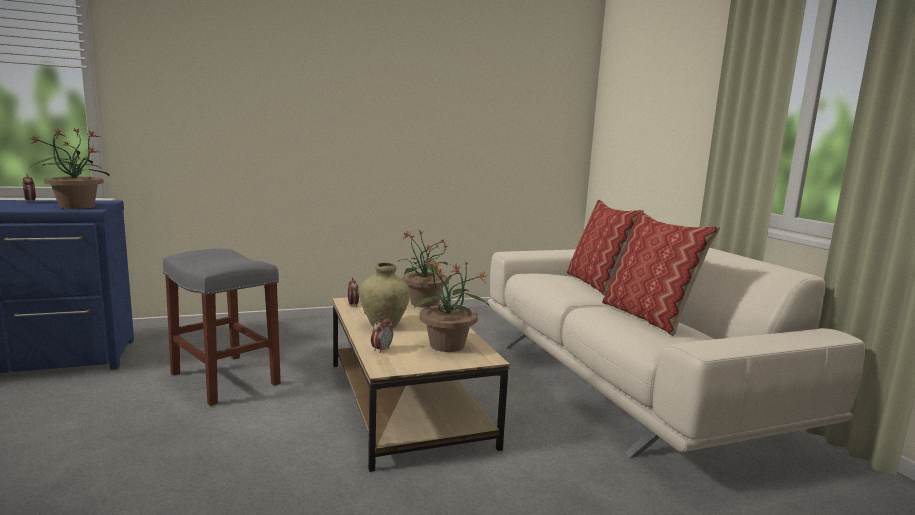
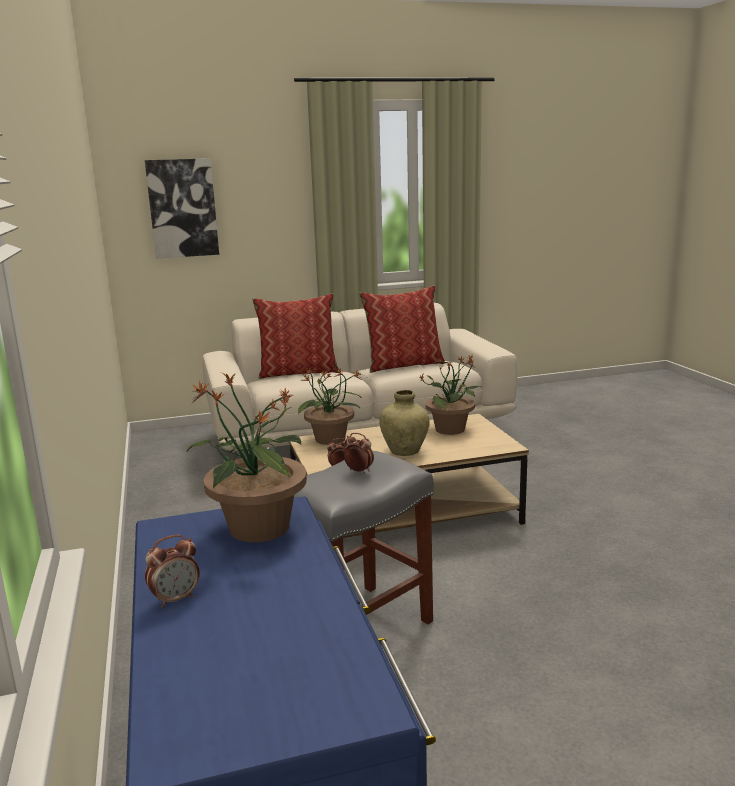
camera: 85 degrees left, 5 degrees up
alarm clock [371,316,393,353] -> alarm clock moved to [344,433,374,474]
none -> picture [145,158,219,259]

